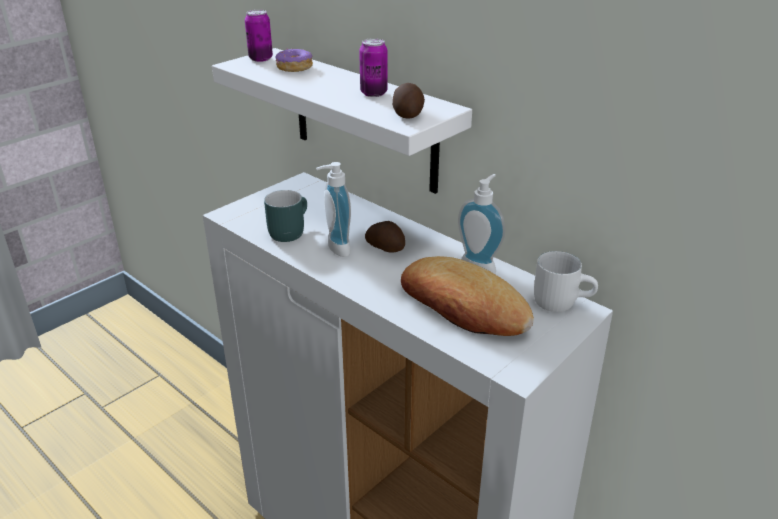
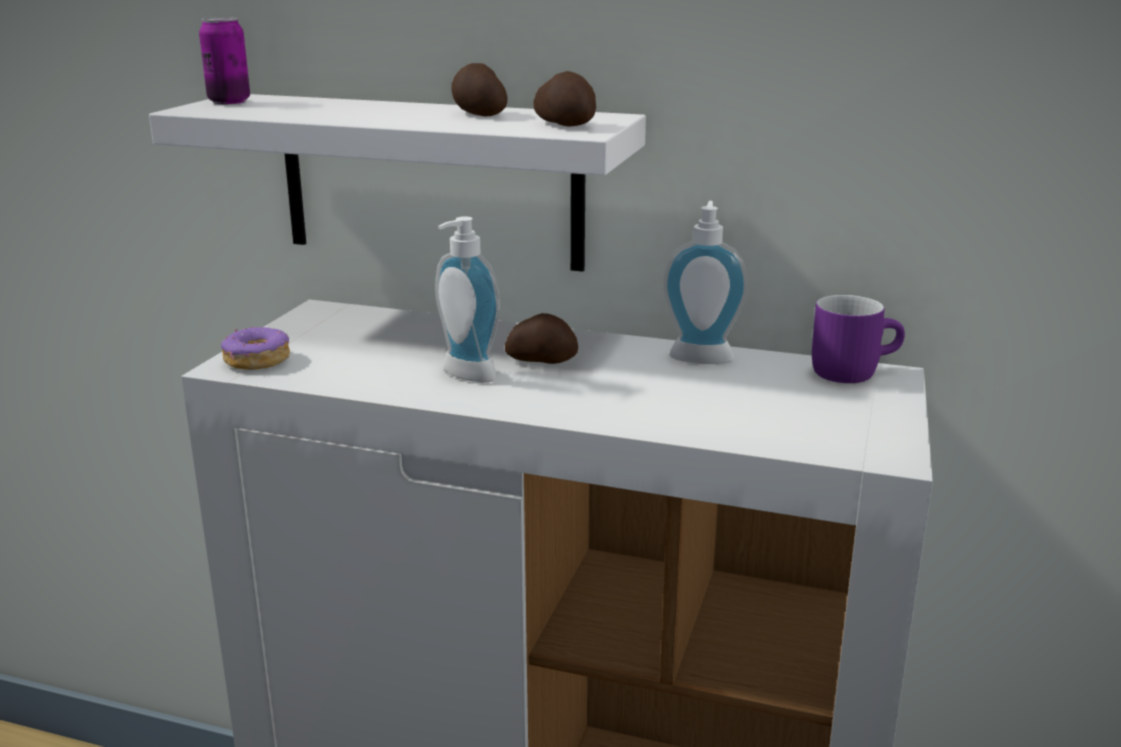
camera: 25 degrees left, 10 degrees down
turquoise mug [264,190,307,242] -> none
donut [276,48,313,72] -> donut moved to [221,327,290,370]
can [359,38,388,97] -> potato [451,63,507,116]
bread [401,256,534,336] -> none
white mug [534,251,598,312] -> purple mug [812,295,905,383]

